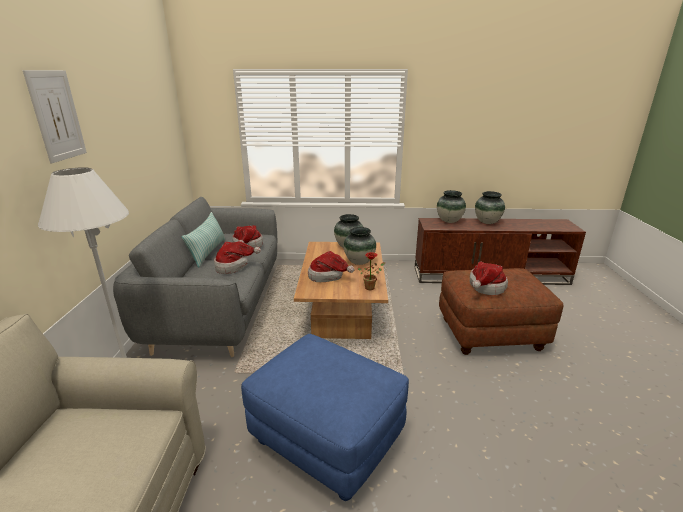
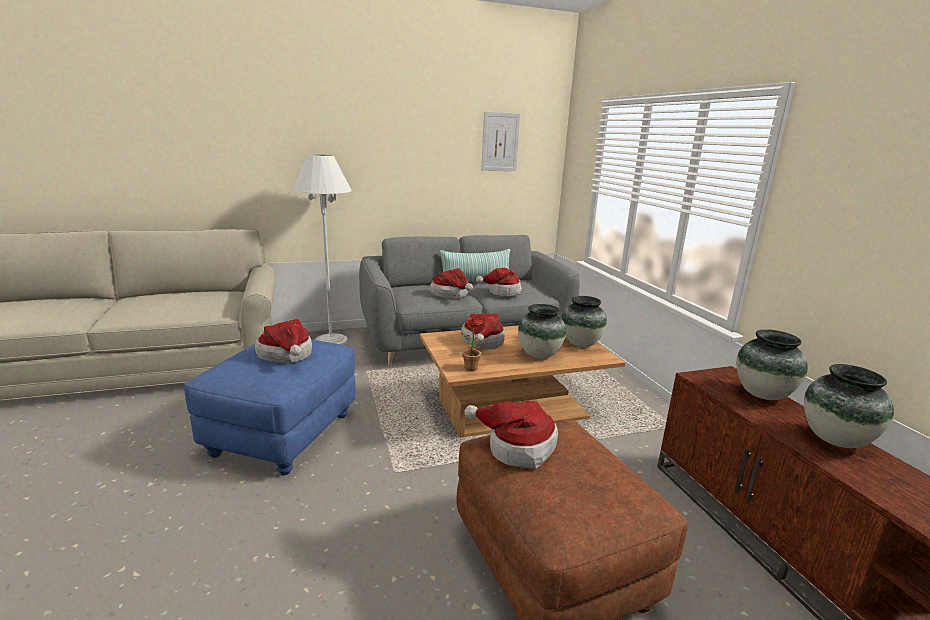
camera: 70 degrees right, 5 degrees down
picture [23,70,87,164] -> picture moved to [481,112,520,171]
none -> hat [255,319,312,363]

